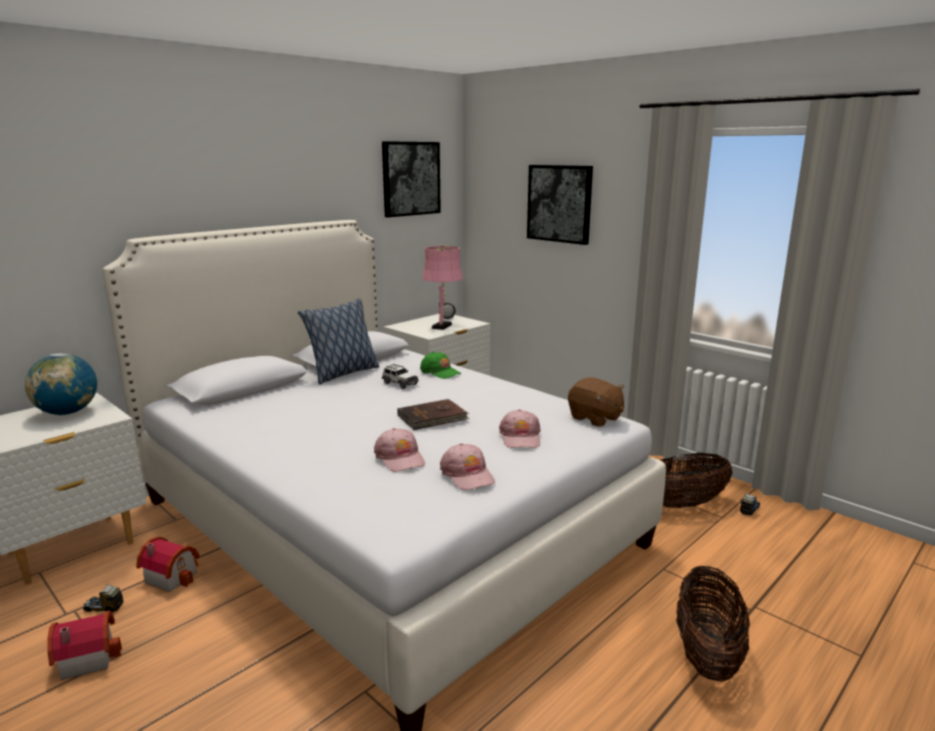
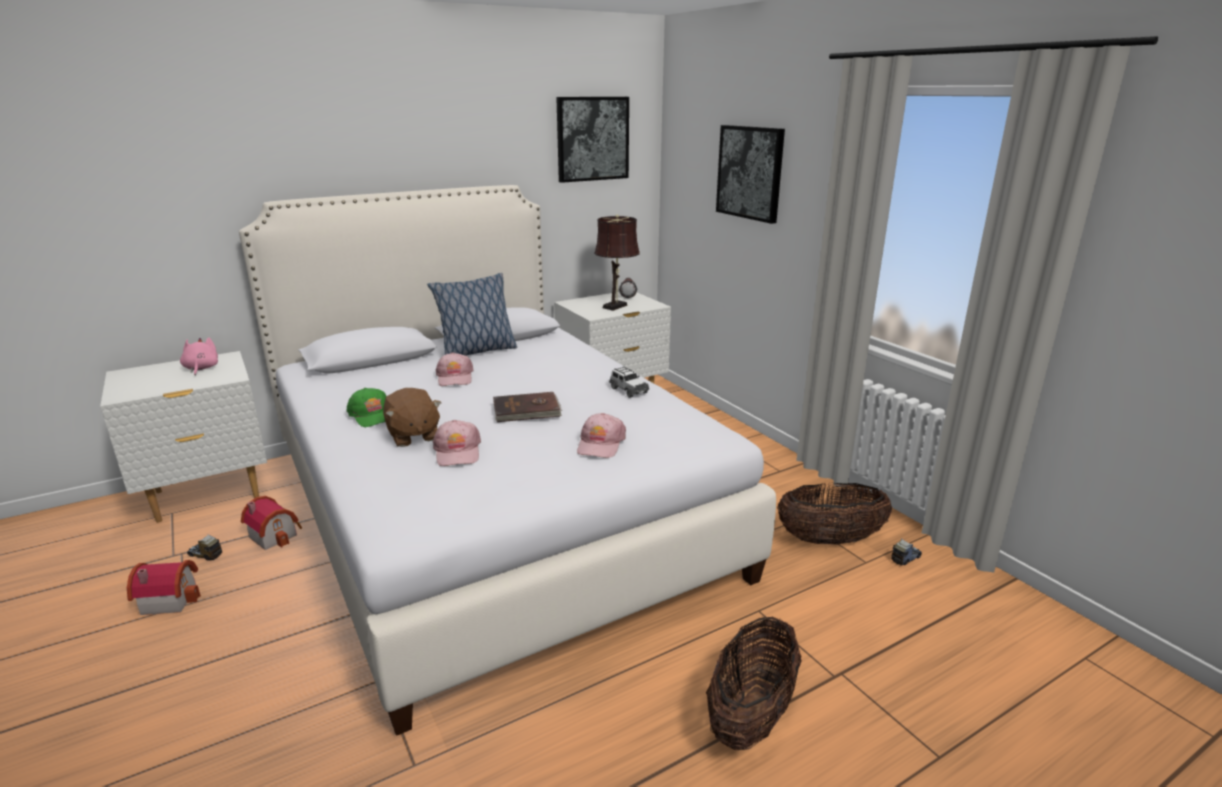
camera: 15 degrees right, 5 degrees up
globe [25,353,97,415] -> pink plush toy [180,338,218,376]
toy car [382,364,419,389] -> toy car moved to [609,366,649,398]
green cap [420,352,461,379] -> green cap moved to [346,388,386,427]
pink table lamp [422,244,463,330] -> brown table lamp [594,214,640,311]
pink cap [440,443,495,490] -> pink cap moved to [435,352,474,386]
brown plush toy [568,377,624,427] -> brown plush toy moved to [383,388,441,447]

